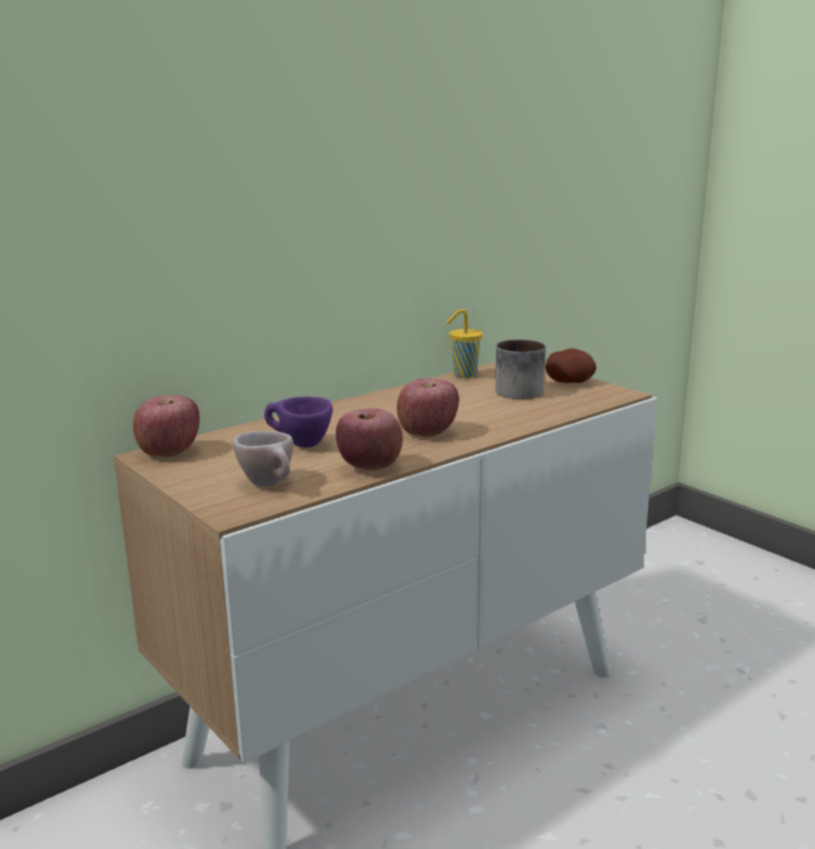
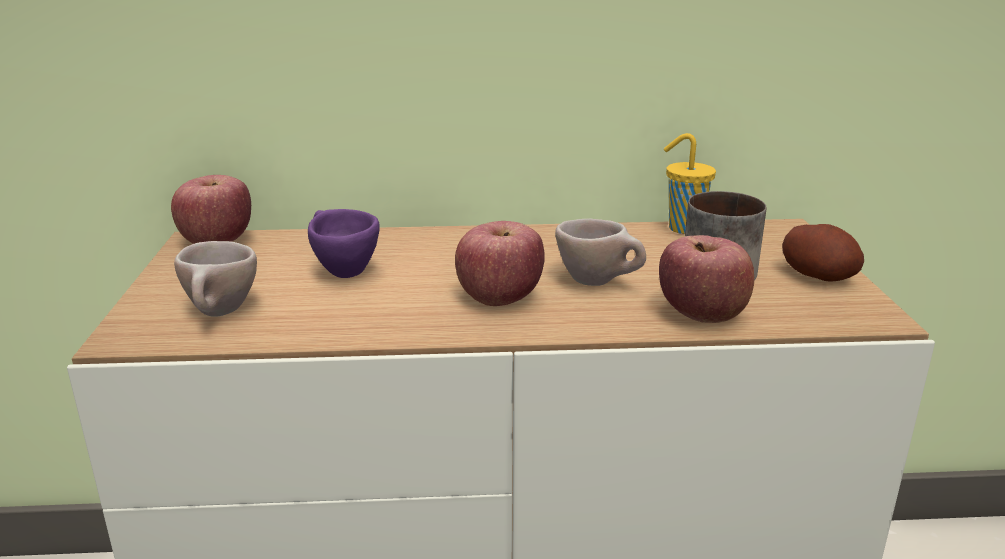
camera: 35 degrees right, 5 degrees up
apple [336,408,403,471] -> apple moved to [659,235,754,323]
none -> beige cup [555,219,646,286]

